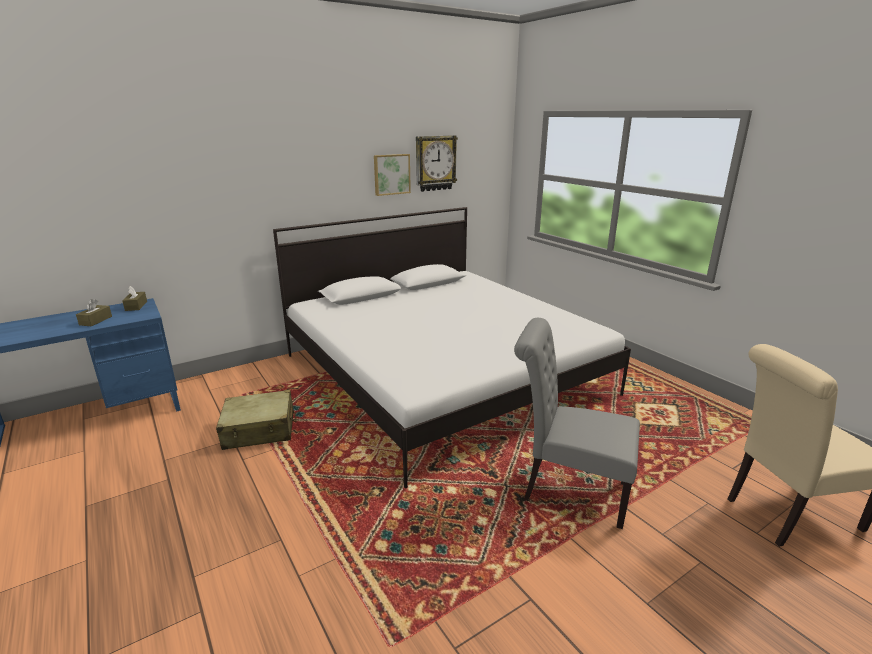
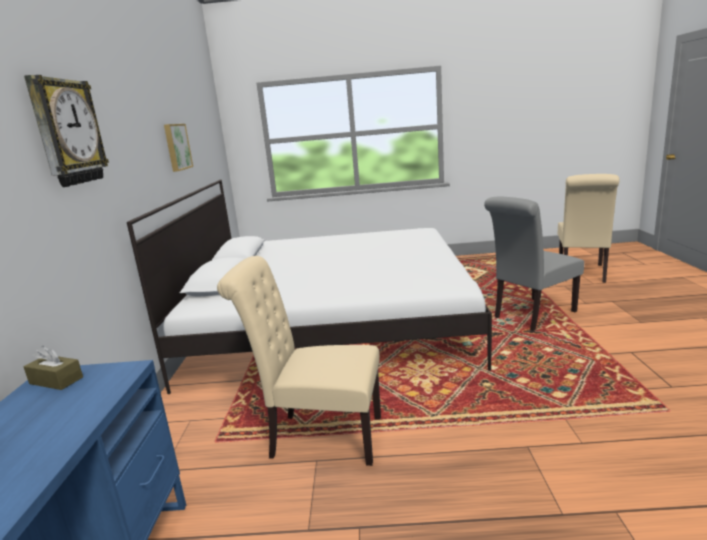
camera: 55 degrees left, 5 degrees down
brown tissue box [76,299,112,326] -> none
beige suitcase [216,390,296,450] -> beige chair [217,256,381,466]
wall clock [416,135,458,192] -> wall clock moved to [24,75,109,187]

